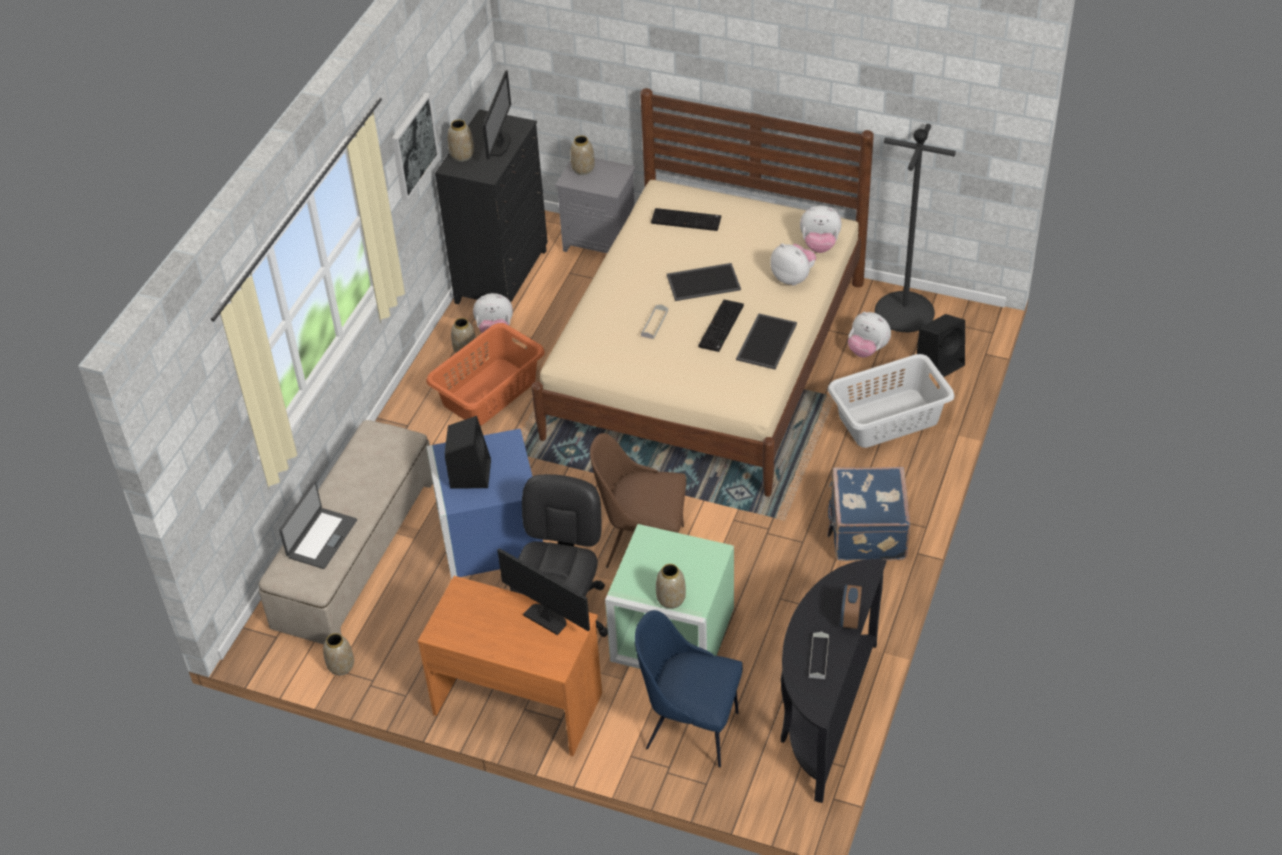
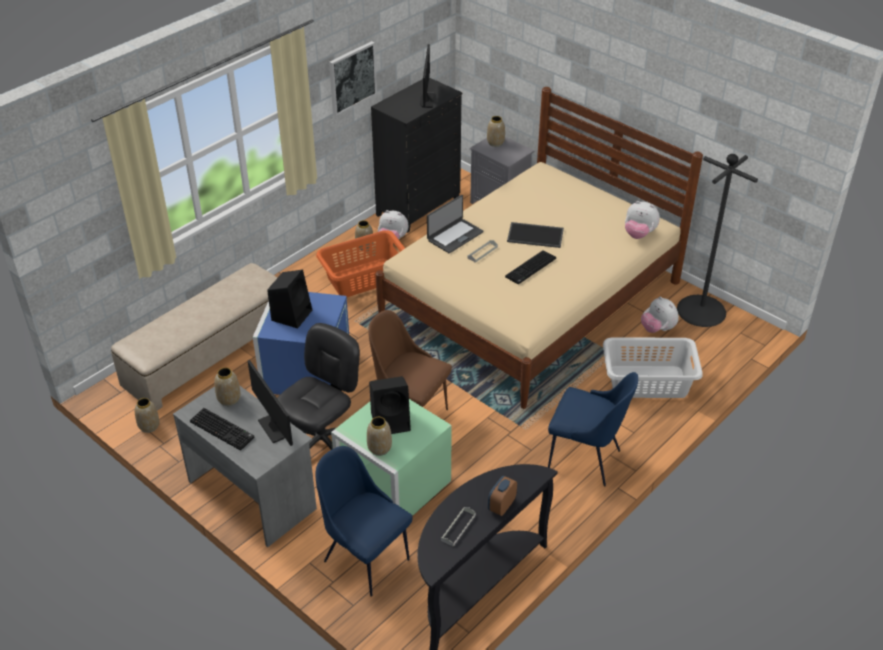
camera: 20 degrees right, 5 degrees down
laptop [279,481,357,569] -> laptop moved to [427,195,484,253]
orange desk [418,576,602,756] -> grey desk [173,385,317,547]
vase [448,120,474,162] -> vase moved to [214,367,241,406]
monitor [482,70,511,159] -> monitor turned 150 degrees clockwise [420,44,434,108]
keyboard [651,208,721,231] -> keyboard moved to [190,408,254,451]
tray [736,313,797,369] -> none
plush toy [770,243,816,286] -> none
blue suitcase [827,467,911,561] -> blue chair [548,372,638,486]
black speaker [917,314,965,377] -> black speaker moved to [369,376,411,434]

